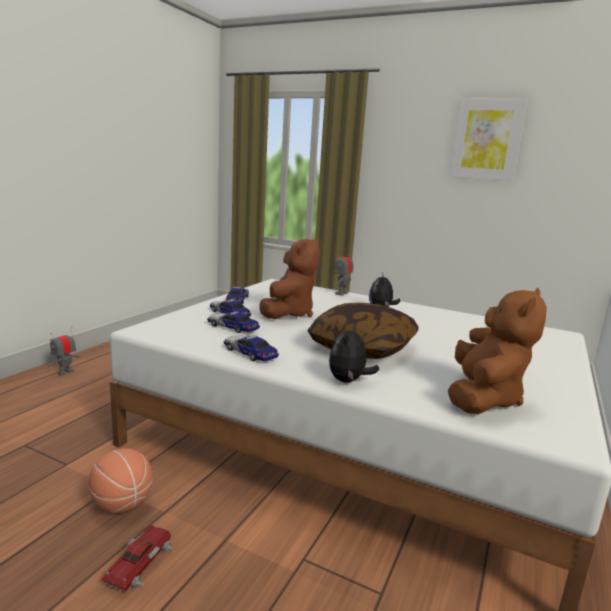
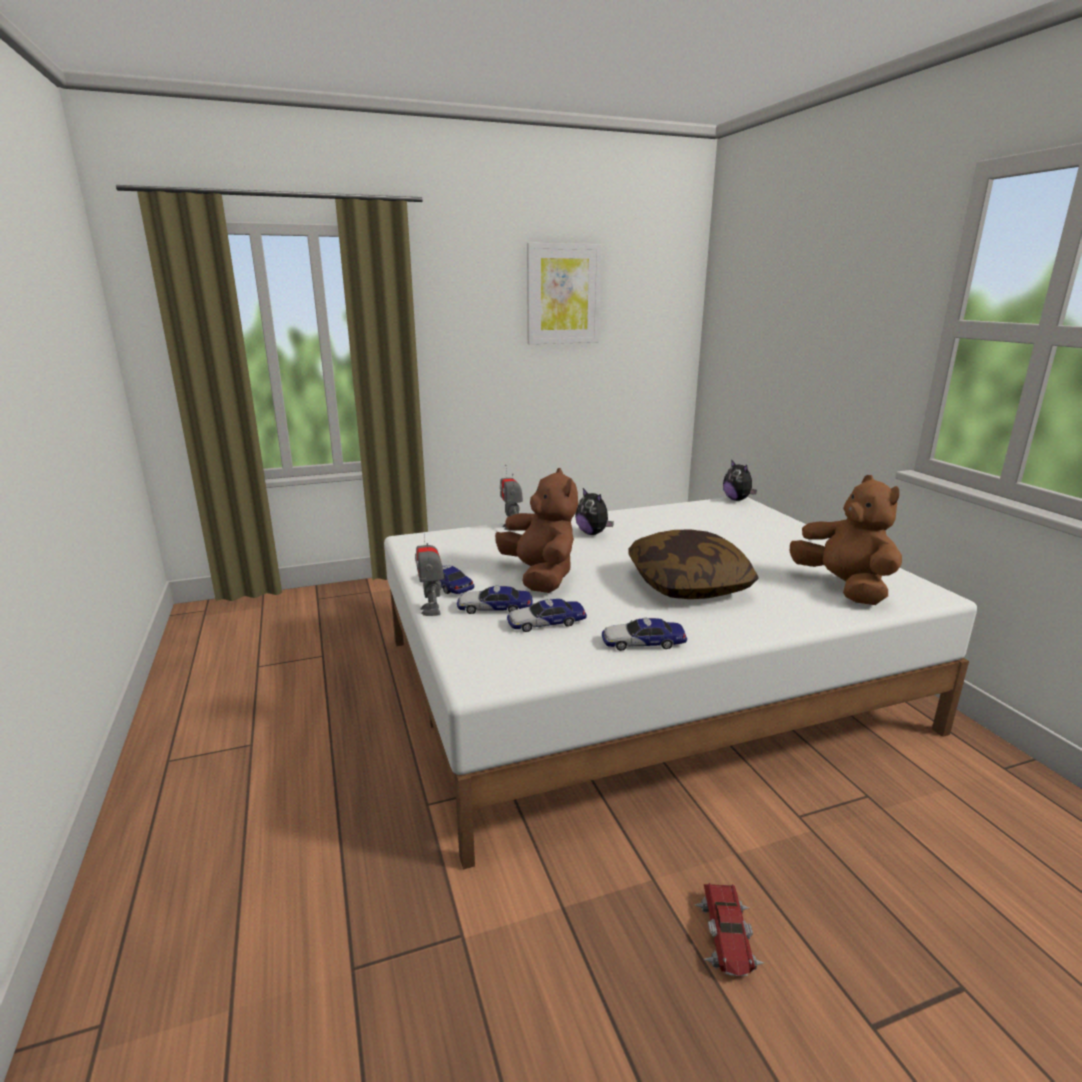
camera: 45 degrees left, 5 degrees up
toy robot [48,333,81,376] -> toy robot moved to [415,527,444,616]
basketball [88,448,153,513] -> none
toy car [101,525,174,592] -> toy car turned 150 degrees counterclockwise [695,883,764,976]
plush toy [329,324,379,383] -> plush toy moved to [723,459,757,501]

